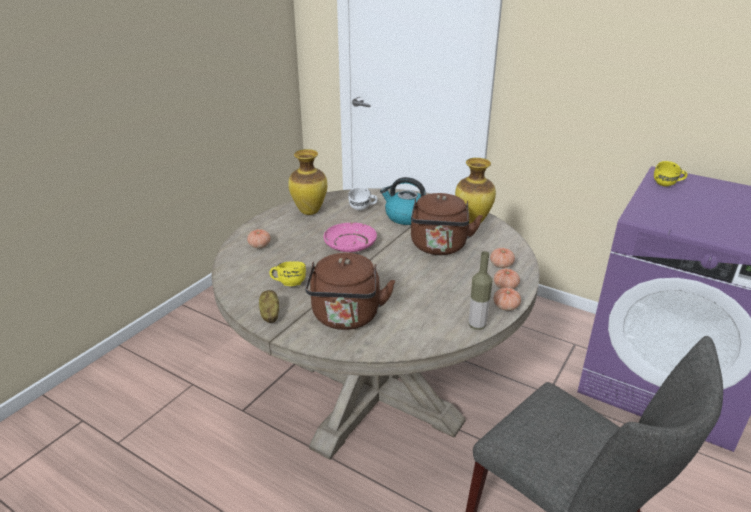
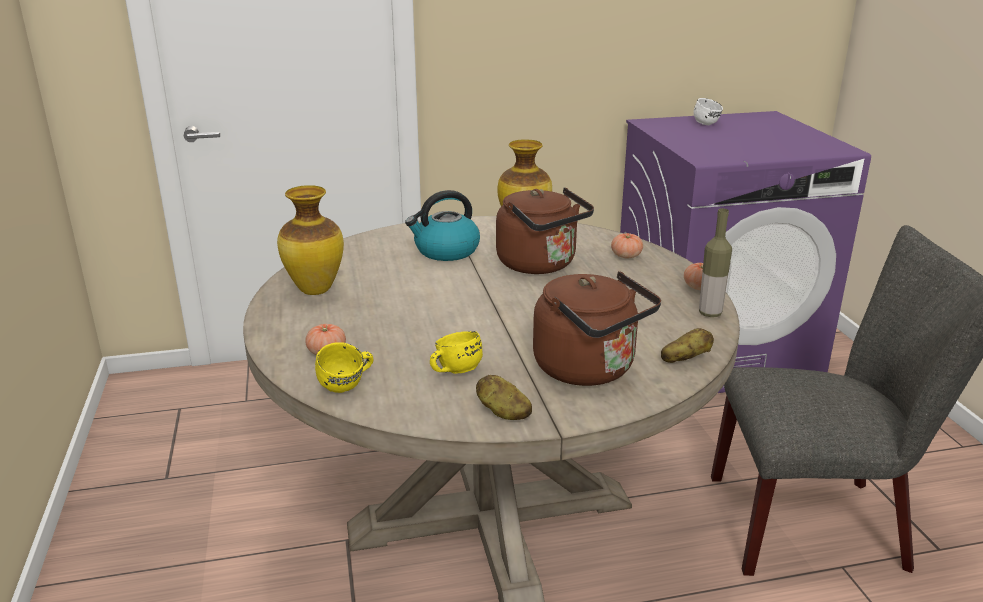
camera: 45 degrees left, 5 degrees down
pink plate [324,222,377,252] -> none
white mug [348,187,378,211] -> white mug moved to [693,98,723,125]
tomato [494,269,520,289] -> none
yellow mug [654,161,687,186] -> yellow mug moved to [315,342,373,393]
none -> potato [661,328,714,363]

